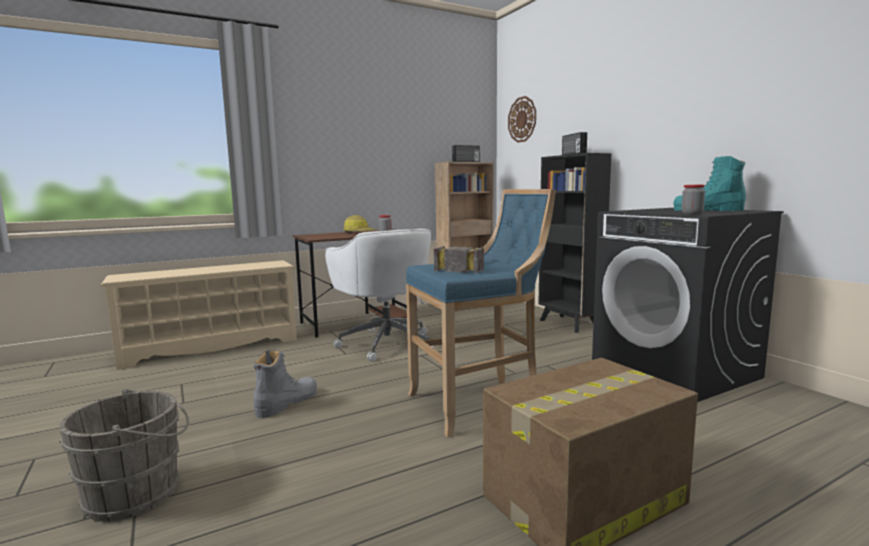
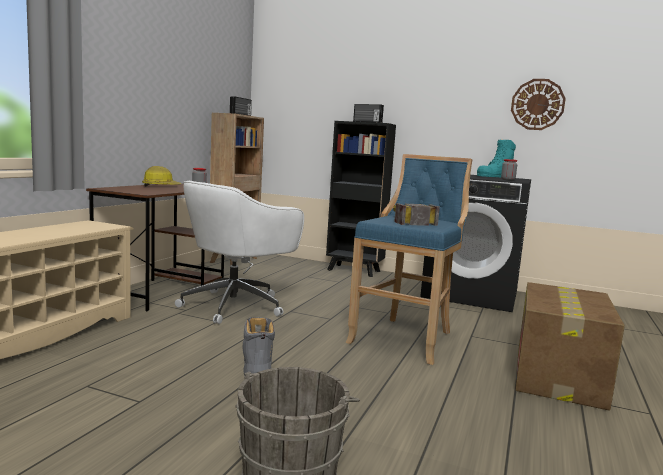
camera: 40 degrees left, 0 degrees up
white office chair [325,229,434,362] -> white office chair turned 105 degrees clockwise [175,181,304,324]
wall clock [508,96,536,143] -> wall clock moved to [511,79,566,130]

